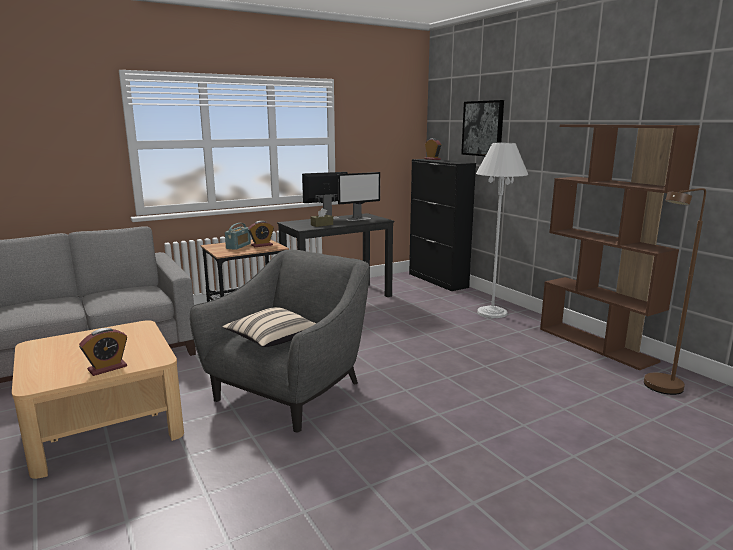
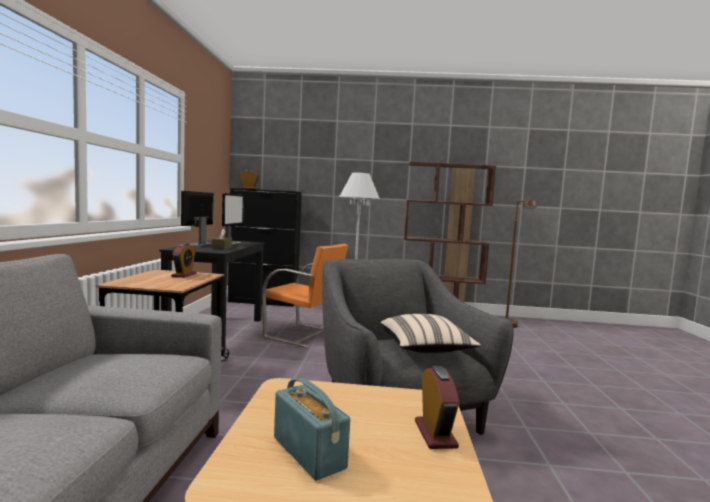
camera: 55 degrees left, 10 degrees down
radio [225,223,251,250] -> radio moved to [274,378,350,481]
picture [461,100,504,156] -> none
none -> orange chair [262,244,348,348]

